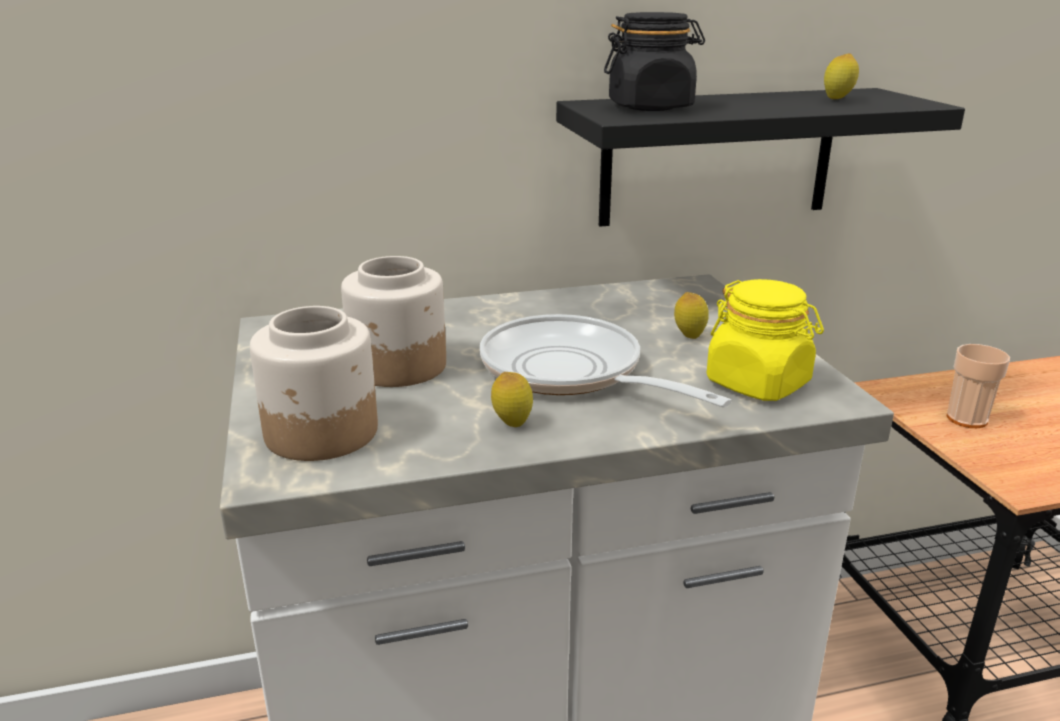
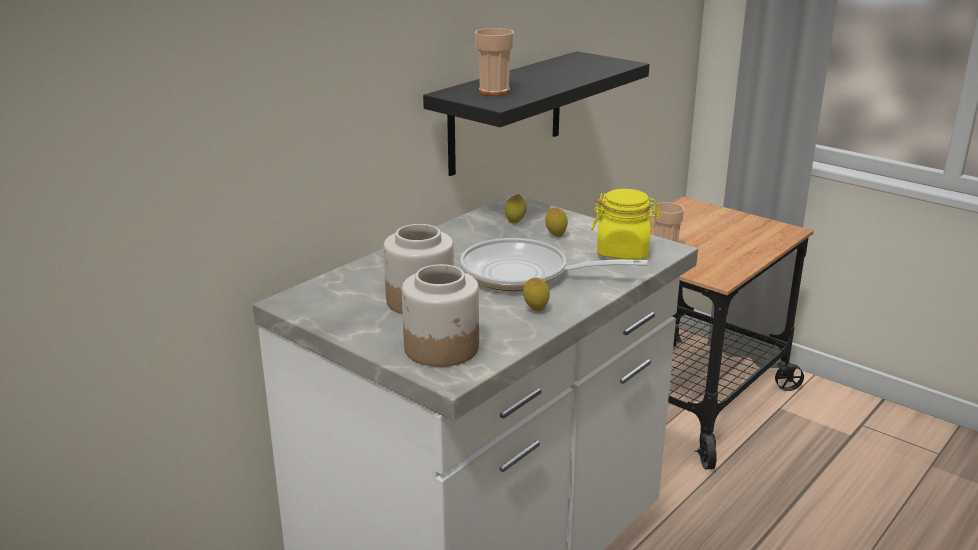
camera: 35 degrees left, 0 degrees up
black jar [604,12,705,111] -> cup [475,28,514,95]
lemon [824,53,859,100] -> lemon moved to [505,194,527,223]

